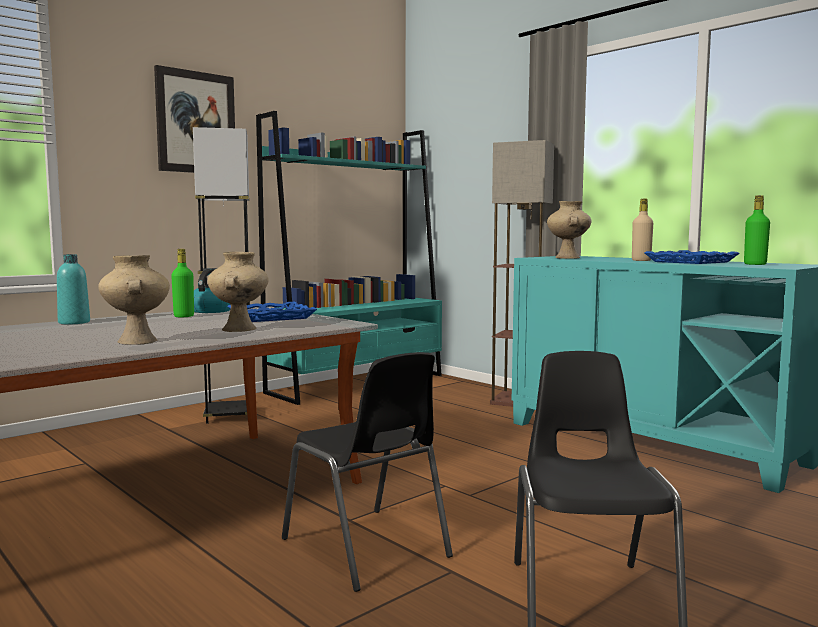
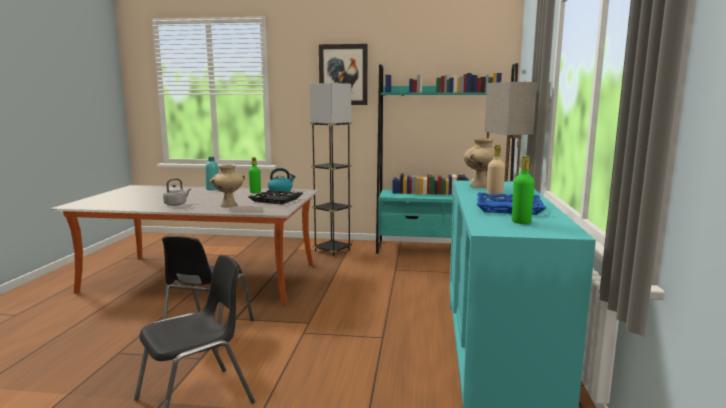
camera: 50 degrees right, 5 degrees up
beige vase [98,255,170,345] -> grey kettle [163,178,191,206]
blue tray [227,302,317,322] -> black tray [249,190,303,204]

